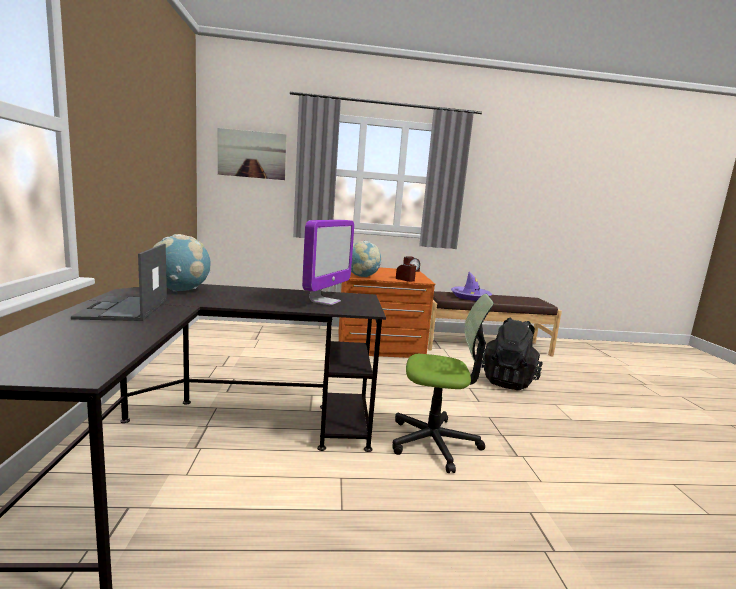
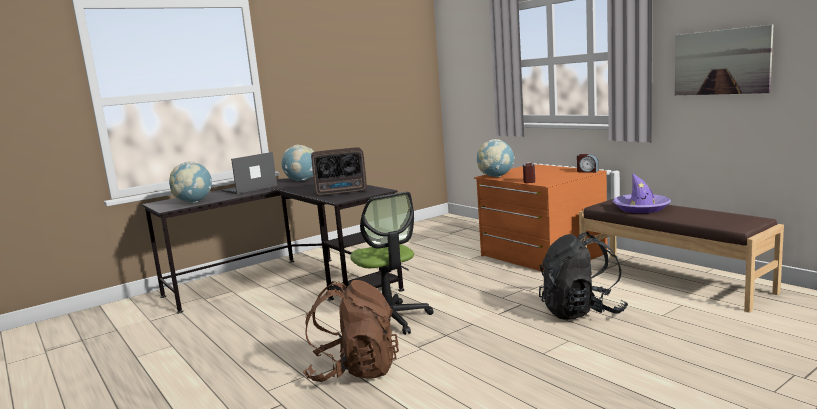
camera: 60 degrees right, 0 degrees up
picture [218,128,287,180] -> picture moved to [675,25,773,95]
monitor [302,220,354,306] -> radio [311,147,367,196]
none -> globe [169,161,212,203]
none -> brown backpack [303,280,399,382]

